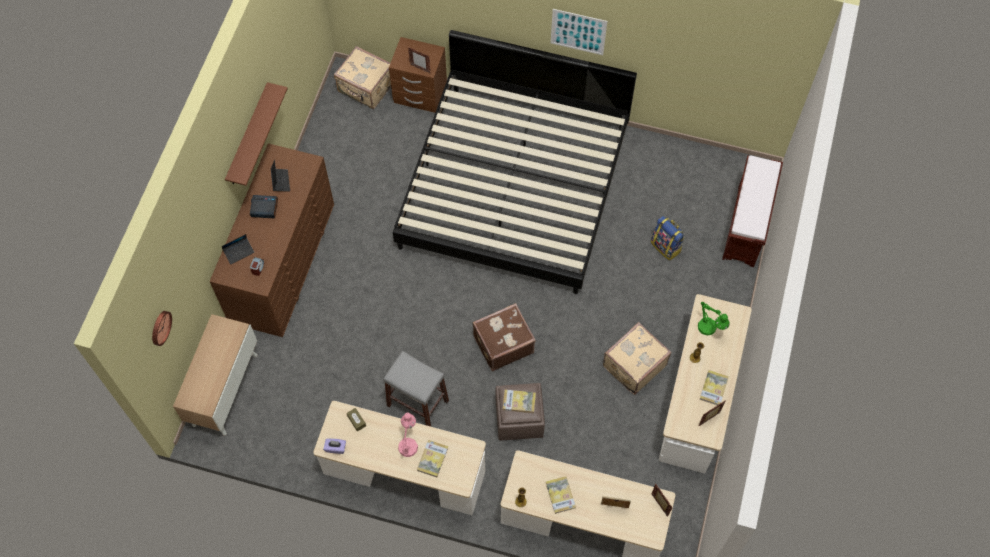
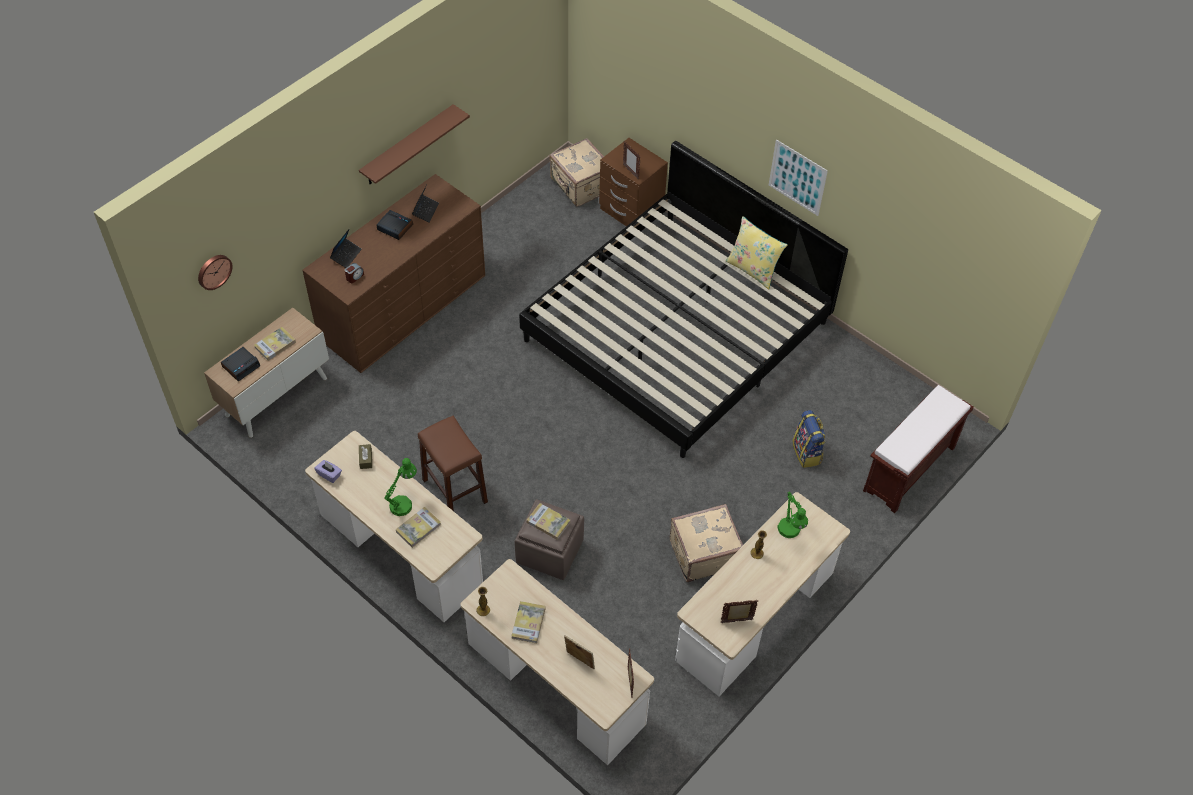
camera: 25 degrees right, 10 degrees down
laptop [222,234,254,264] -> laptop turned 60 degrees counterclockwise [330,229,362,268]
grey stool [383,351,449,427] -> brown stool [418,416,488,511]
pink table lamp [398,413,418,457] -> green table lamp [384,458,417,516]
brown suitcase [472,303,536,371] -> none
book [699,370,729,405] -> book moved to [254,327,296,361]
none -> alarm clock [221,347,260,382]
none -> yellow pillow [725,216,788,289]

